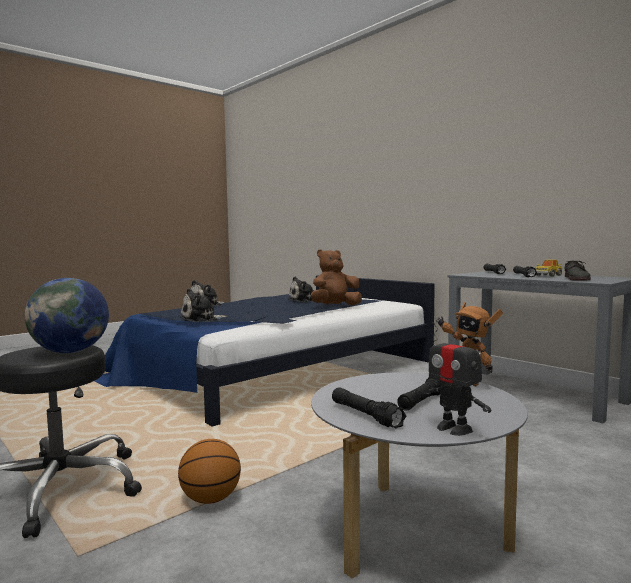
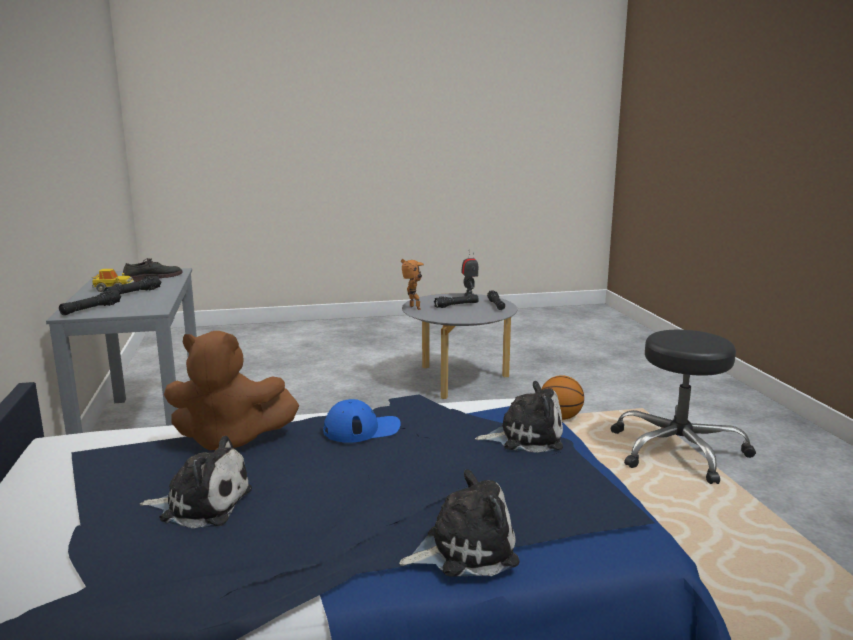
camera: 150 degrees left, 10 degrees up
globe [25,278,109,353] -> none
none -> blue cap [323,399,401,443]

